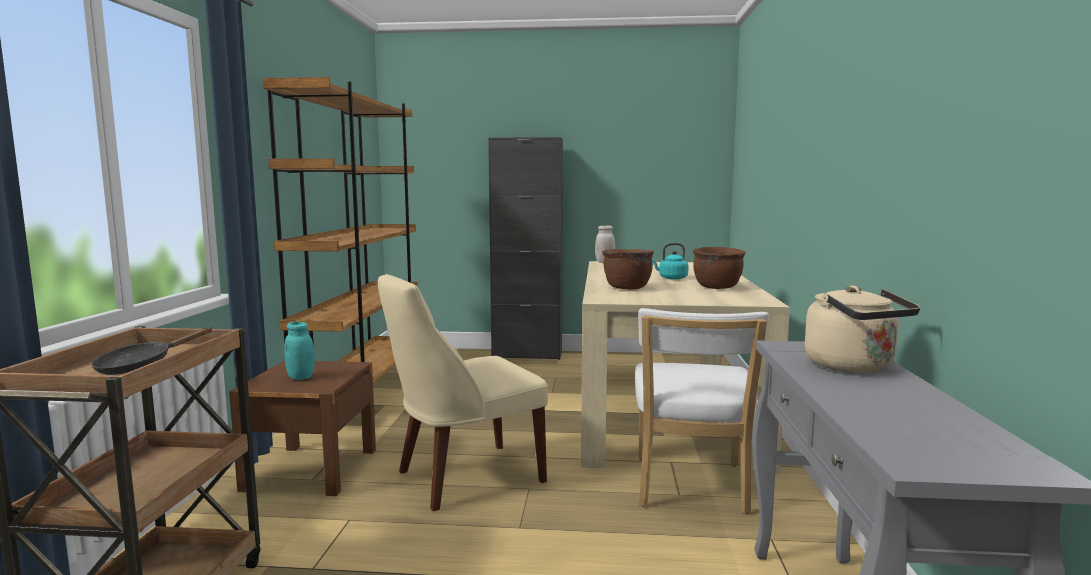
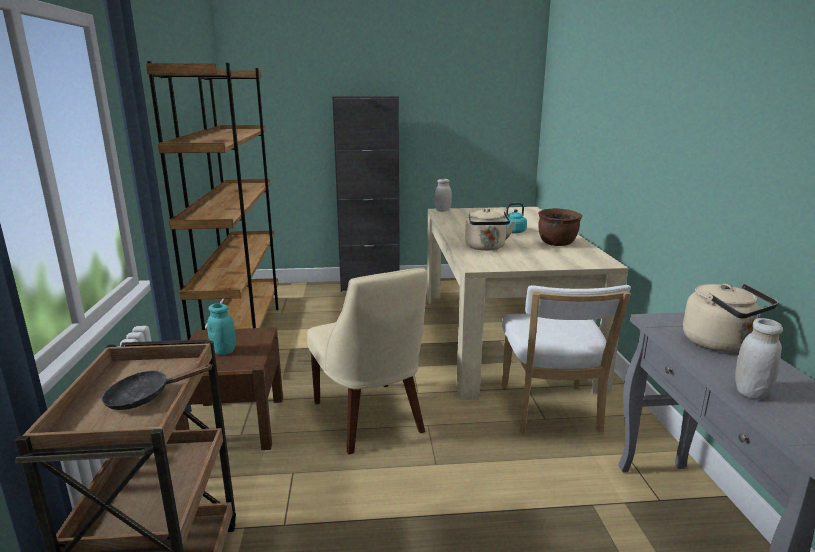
camera: 10 degrees left, 10 degrees up
black frying pan [91,327,213,375] -> black frying pan turned 45 degrees clockwise [102,364,212,410]
beige chair [378,274,548,511] -> beige chair turned 75 degrees counterclockwise [307,268,428,454]
brown cooking pot [602,249,654,289] -> beige kettle [465,208,515,251]
none -> white jar [735,318,783,400]

